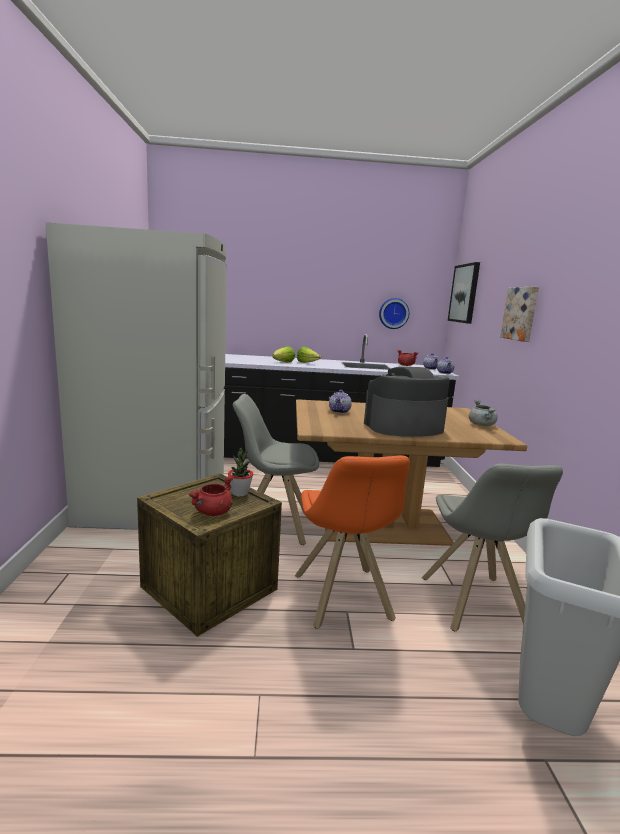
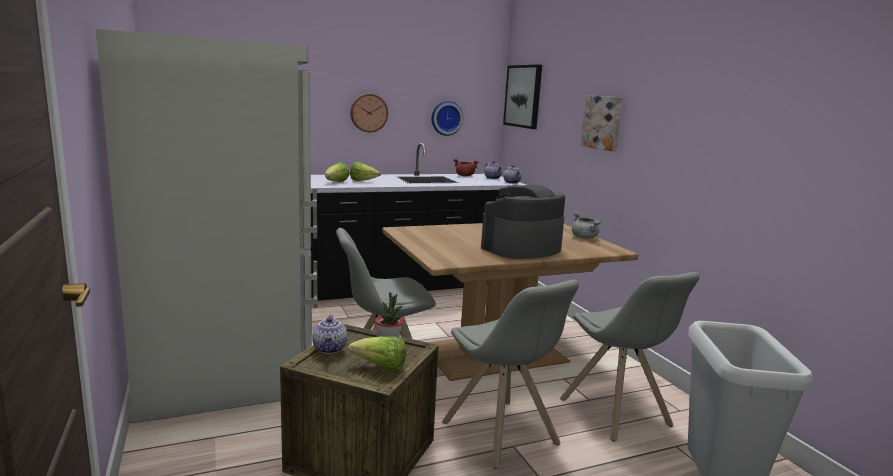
camera: 20 degrees left, 0 degrees up
red cooking pot [188,476,233,516] -> lettuce [348,336,406,372]
orange chair [295,456,410,629] -> grey chair [442,280,579,469]
teapot [329,390,352,414] -> teapot moved to [312,315,347,354]
none -> wall clock [350,94,388,132]

